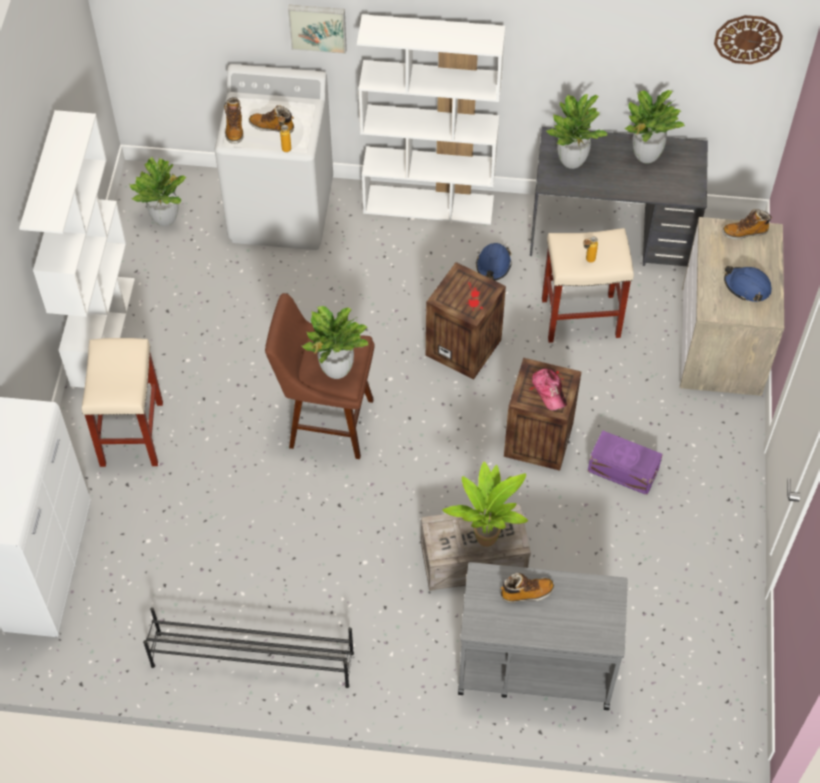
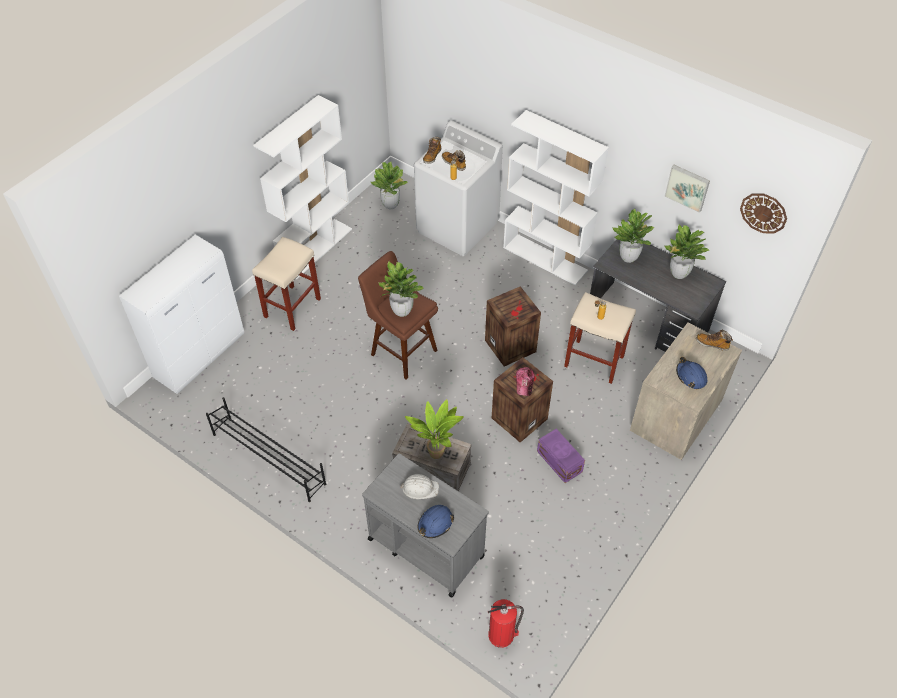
camera: 30 degrees right, 5 degrees down
picture [288,5,347,54] -> picture moved to [664,165,710,213]
blue hard hat [476,243,512,281] -> blue hard hat moved to [418,505,454,538]
boot [501,573,554,603] -> white hard hat [400,474,439,499]
none -> fire extinguisher [488,599,524,648]

